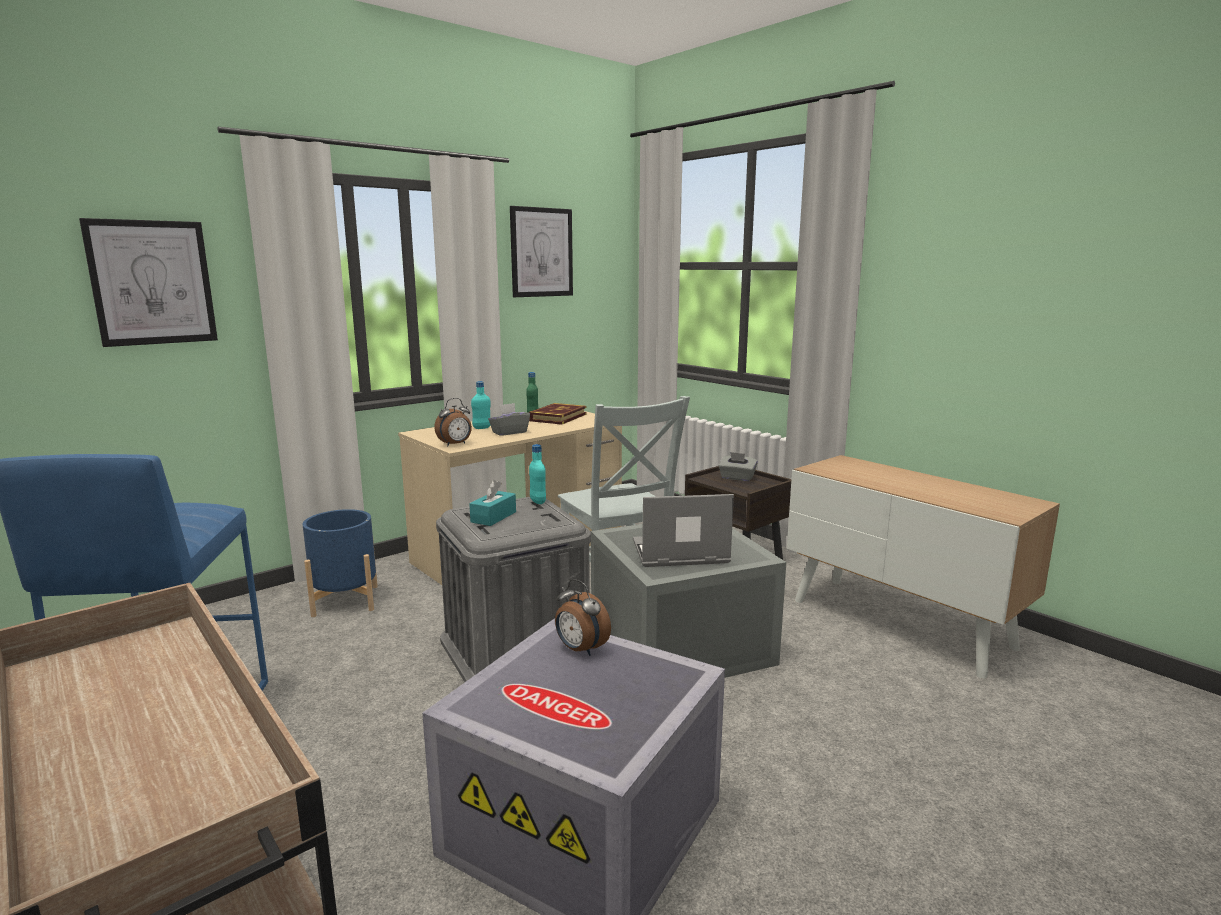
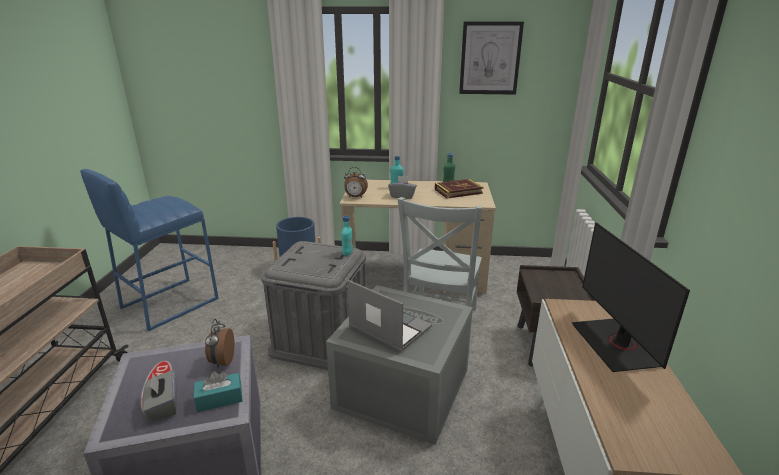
camera: 45 degrees right, 10 degrees up
picture [79,218,218,347] -> none
turquoise tissue box [469,480,516,526] -> turquoise tissue box moved to [194,371,243,412]
grey tissue box [719,452,758,481] -> grey tissue box moved to [142,370,177,421]
none -> monitor [572,222,690,372]

